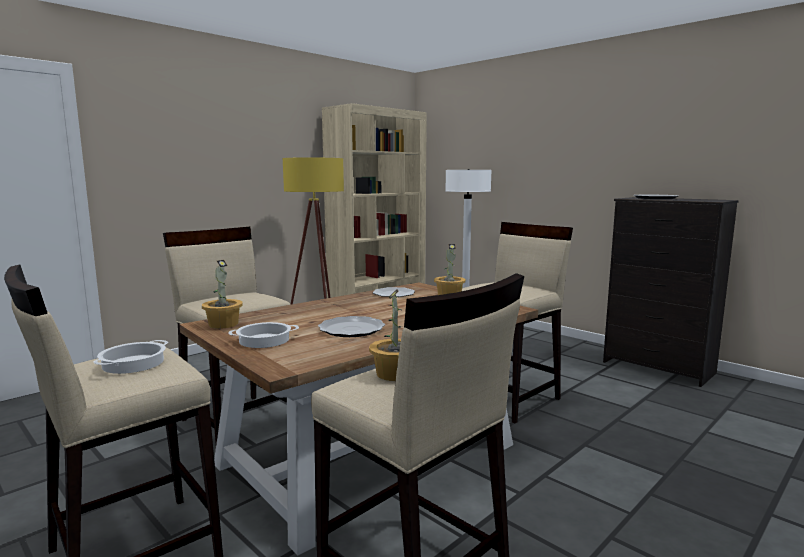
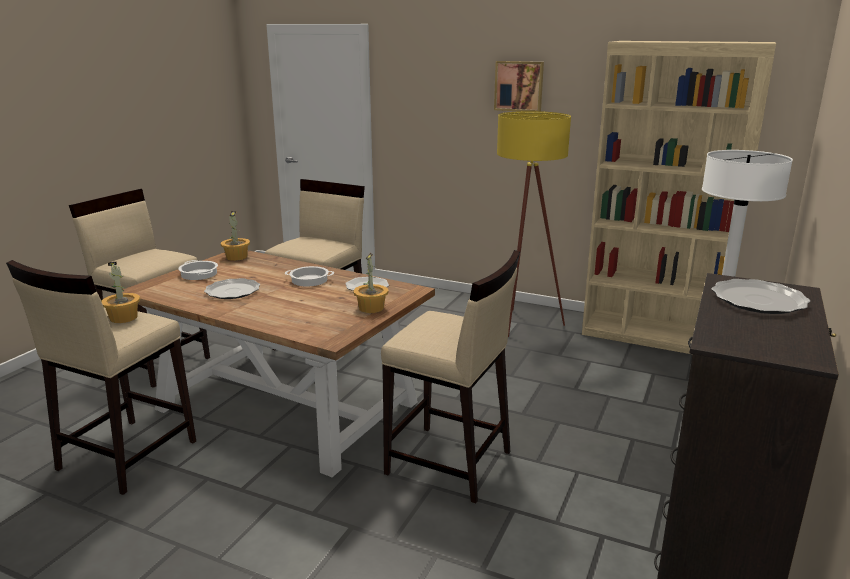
camera: 70 degrees right, 10 degrees up
cooking pot [94,340,168,374] -> cooking pot moved to [285,266,334,286]
none -> picture [494,61,544,111]

